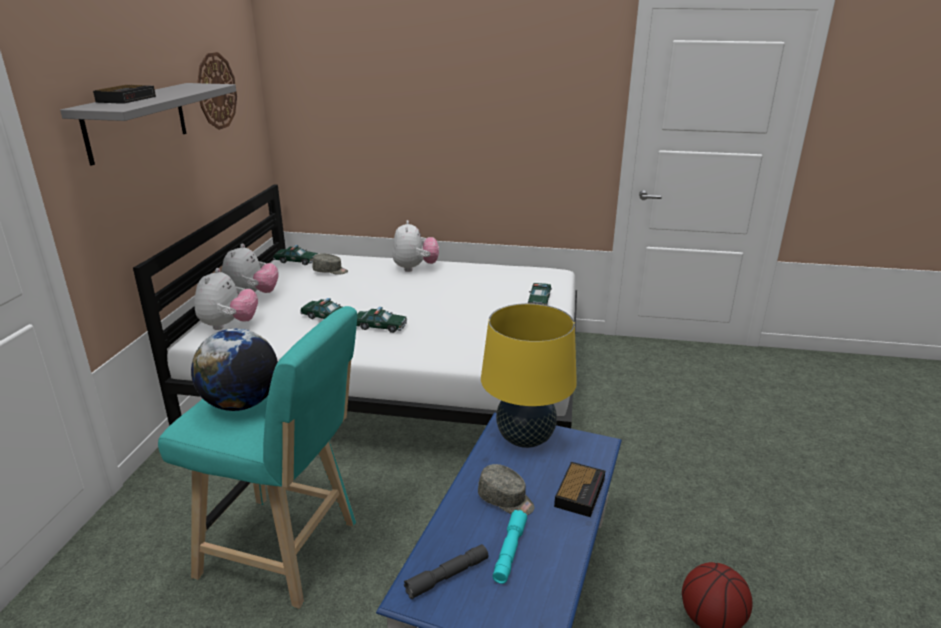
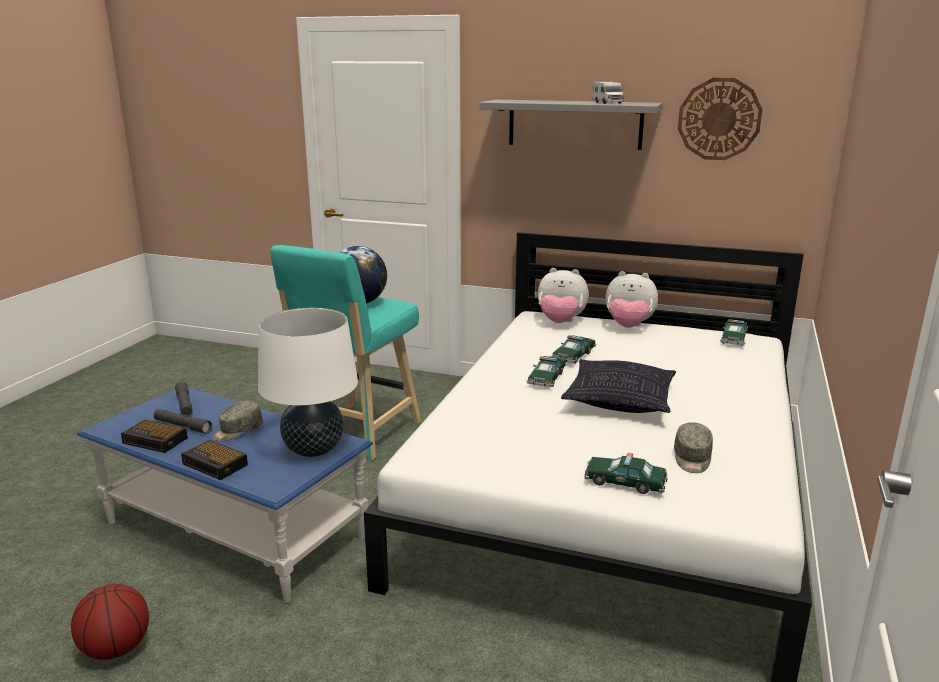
camera: 100 degrees right, 5 degrees down
alarm clock [93,85,156,104] -> alarm clock moved to [121,420,188,453]
grey cap [312,253,348,275] -> grey cap moved to [674,422,713,473]
plush toy [392,220,439,272] -> none
yellow table lamp [481,303,577,448] -> white table lamp [258,308,358,457]
turquoise flashlight [493,510,527,584] -> grey flashlight [154,409,212,434]
none -> pillow [561,359,676,413]
none -> toy truck [593,82,624,104]

